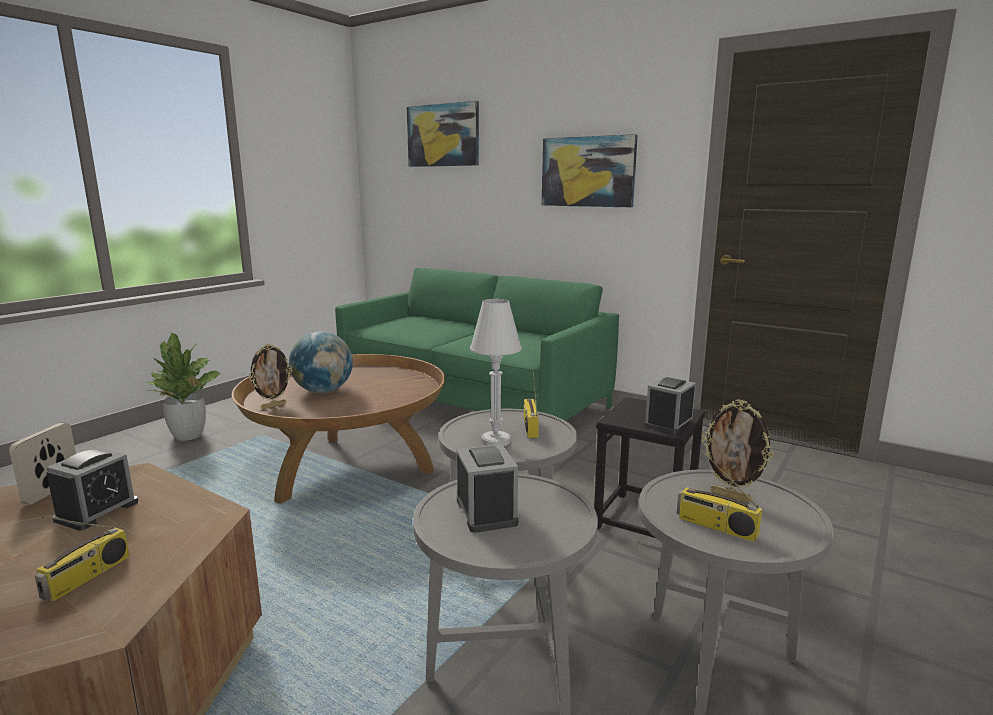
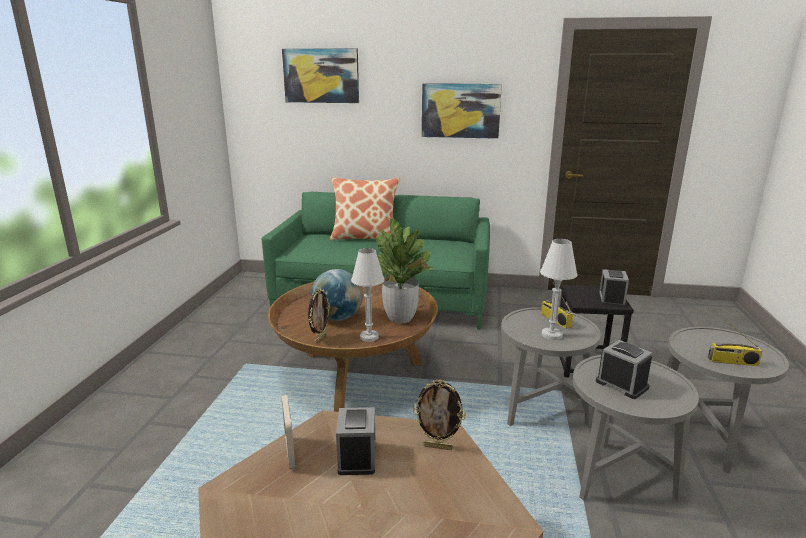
camera: 25 degrees left, 5 degrees up
radio [34,516,130,601] -> none
potted plant [147,333,220,441] -> potted plant moved to [376,219,434,324]
picture frame [702,399,774,503] -> picture frame moved to [413,380,466,450]
none -> pillow [329,177,400,240]
none -> white table lamp [351,248,385,342]

